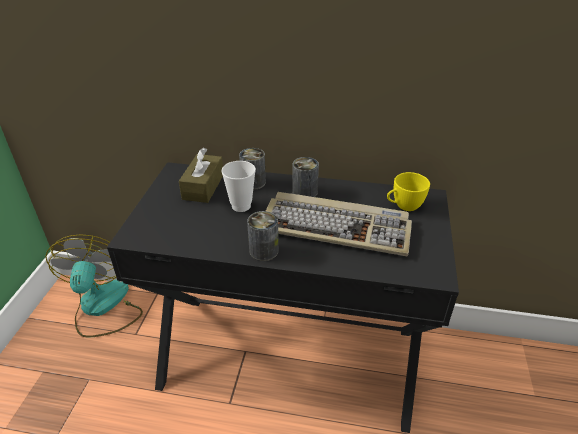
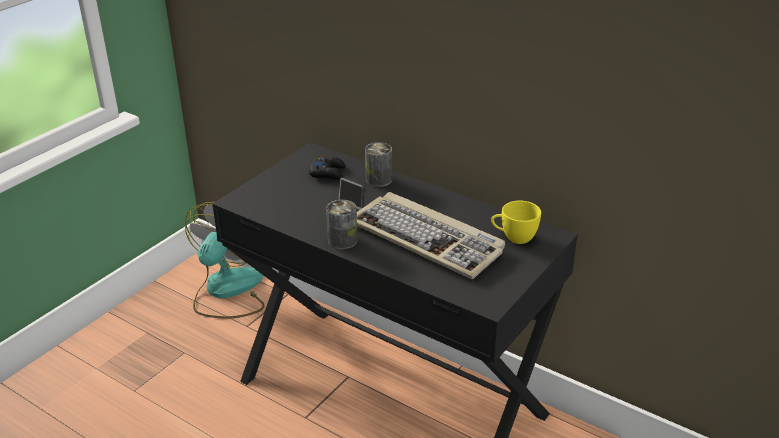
camera: 25 degrees right, 5 degrees down
brown tissue box [179,148,223,203] -> black game controller [309,157,345,180]
cup [221,161,256,212] -> phone [339,178,363,210]
can [292,157,319,197] -> none

